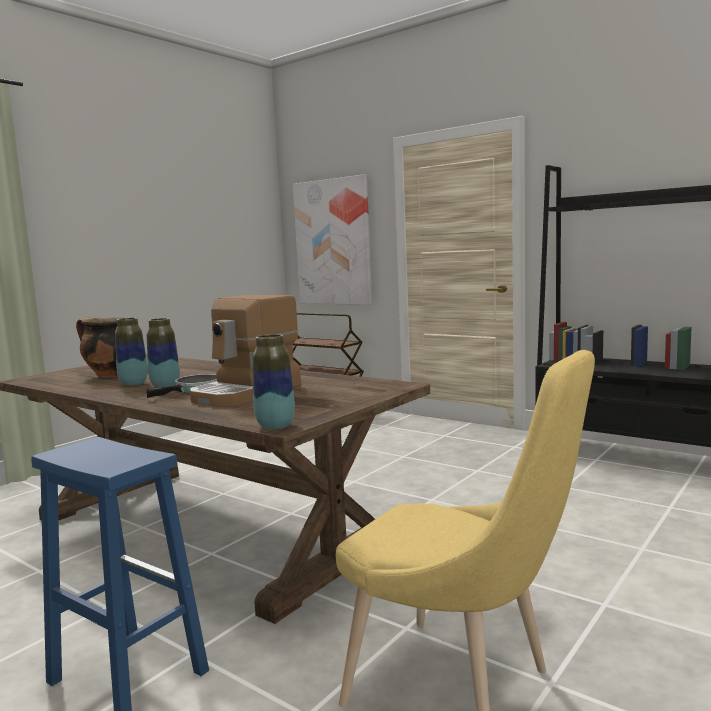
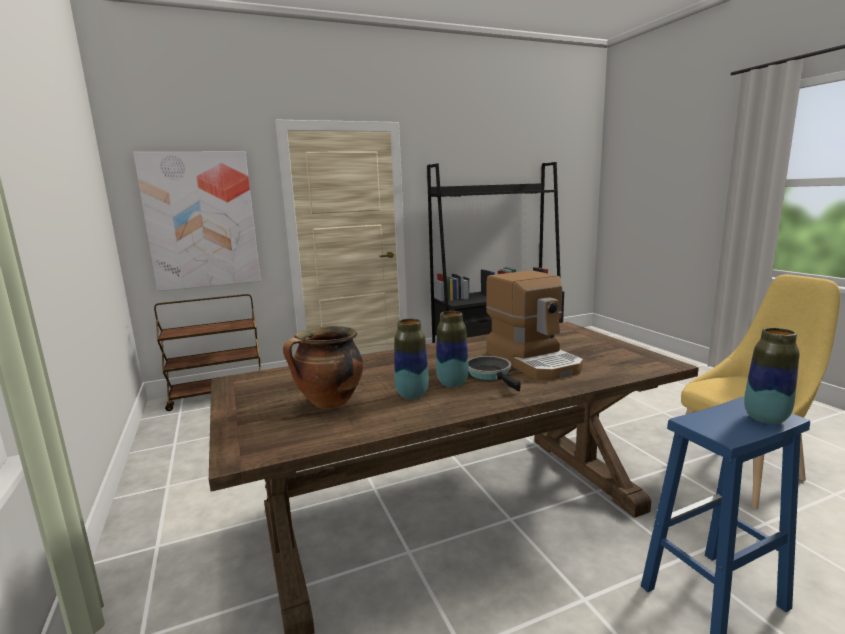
camera: 60 degrees left, 5 degrees up
vase [253,334,295,430] -> vase moved to [744,328,799,424]

